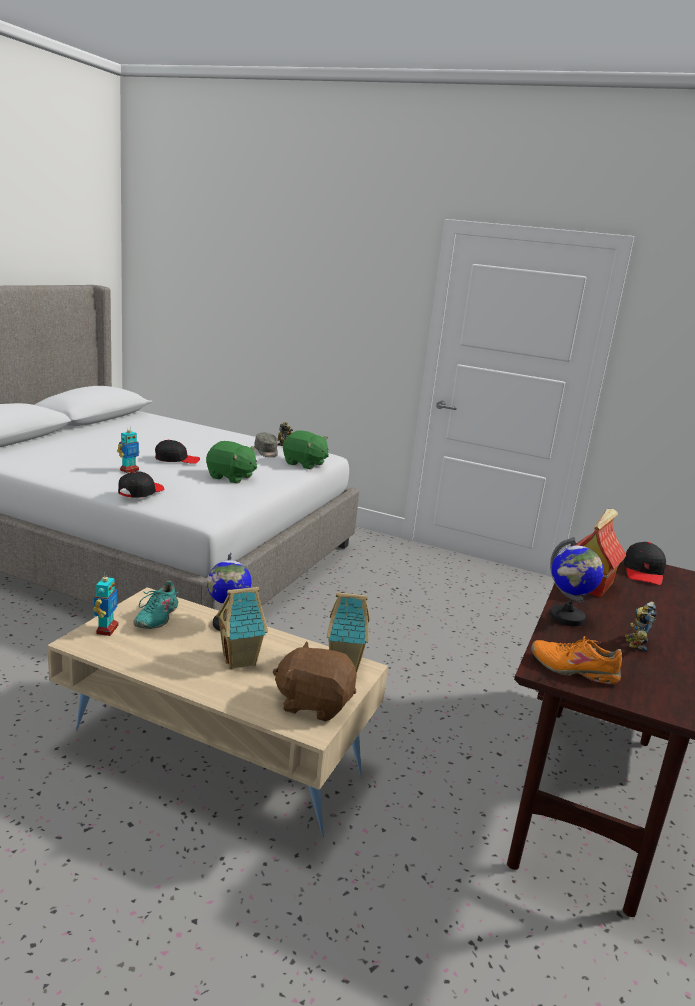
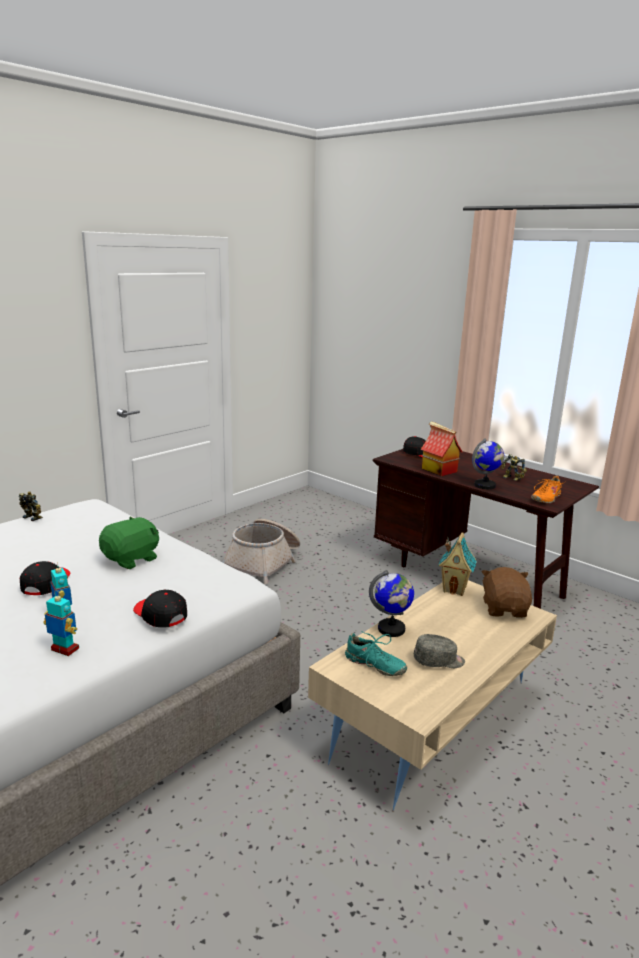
camera: 70 degrees left, 0 degrees up
toy robot [93,571,118,636] -> toy robot moved to [43,592,79,656]
toy house [216,586,268,669] -> none
grey cap [254,432,278,457] -> grey cap moved to [414,634,465,668]
brown plush toy [273,641,357,722] -> brown plush toy turned 150 degrees clockwise [482,567,532,618]
green plush toy [283,430,329,470] -> none
none -> basket [223,519,300,584]

